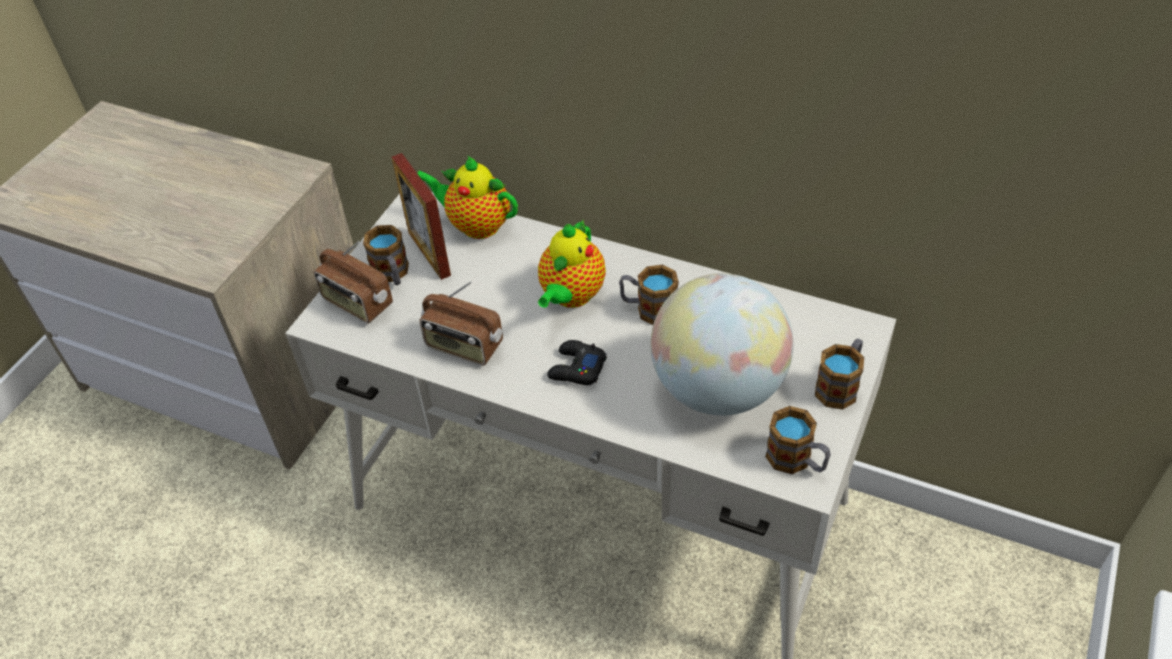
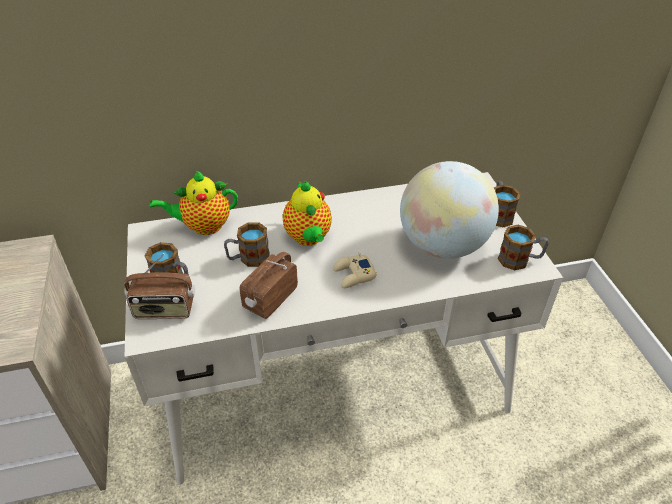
camera: 40 degrees left, 5 degrees down
picture frame [392,153,451,280] -> none
radio [419,281,503,365] -> radio turned 135 degrees clockwise [239,252,298,319]
black game controller [547,340,607,385] -> beige game controller [333,253,377,288]
mug [619,265,679,325] -> mug moved to [224,222,270,267]

